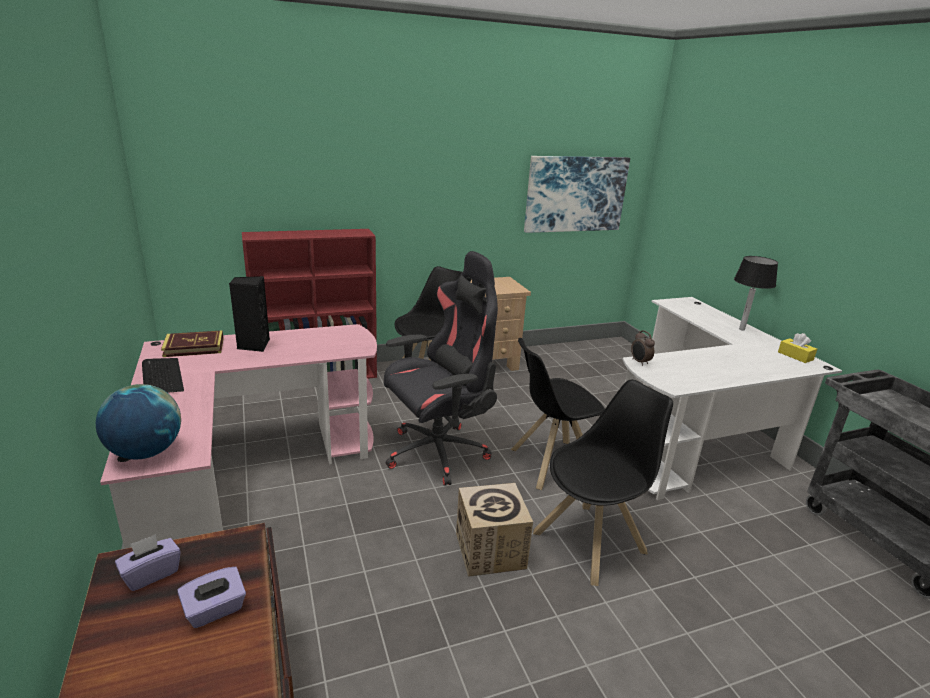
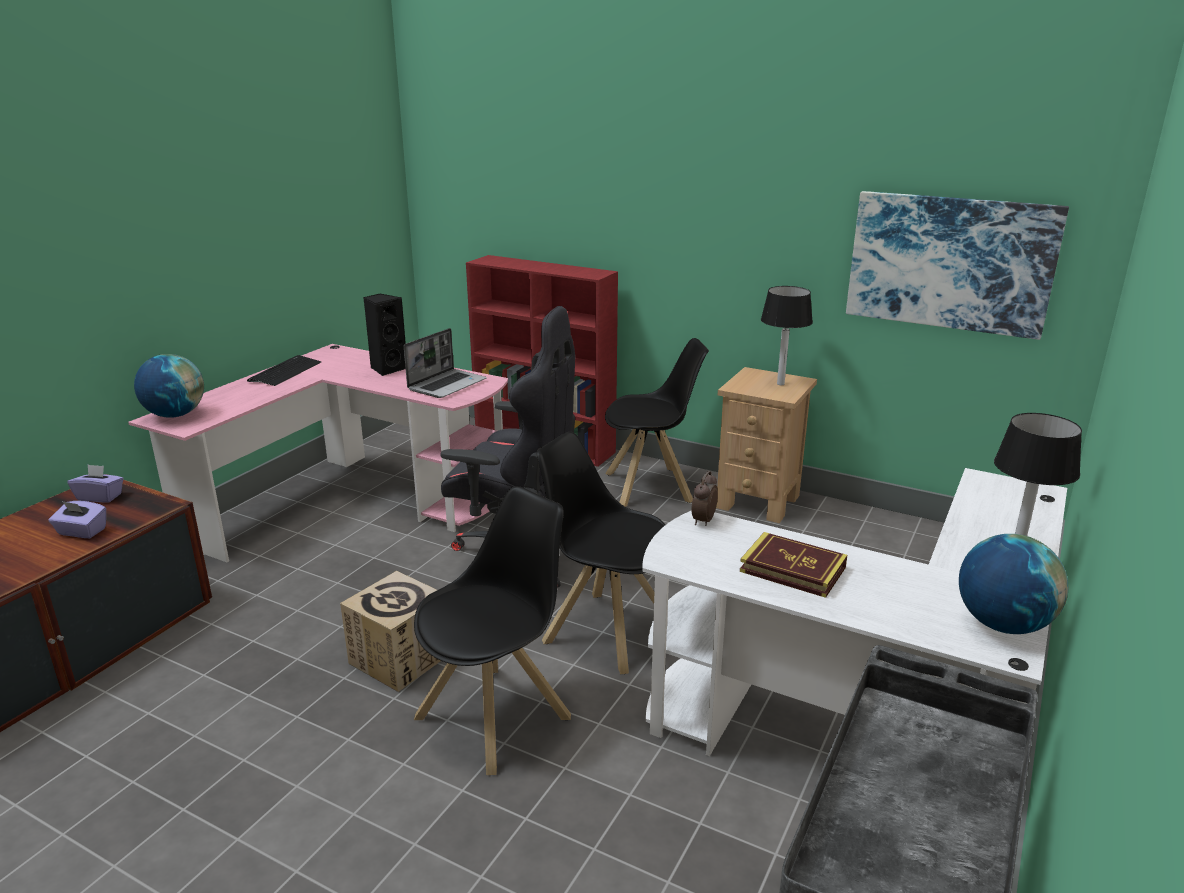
camera: 50 degrees right, 0 degrees up
book [161,330,224,357] -> book moved to [740,532,847,598]
black chair [533,380,673,586] -> black chair turned 60 degrees counterclockwise [414,486,571,775]
yellow tissue box [778,333,817,363] -> globe [959,534,1069,634]
none -> laptop [404,328,487,398]
none -> table lamp [761,286,813,385]

